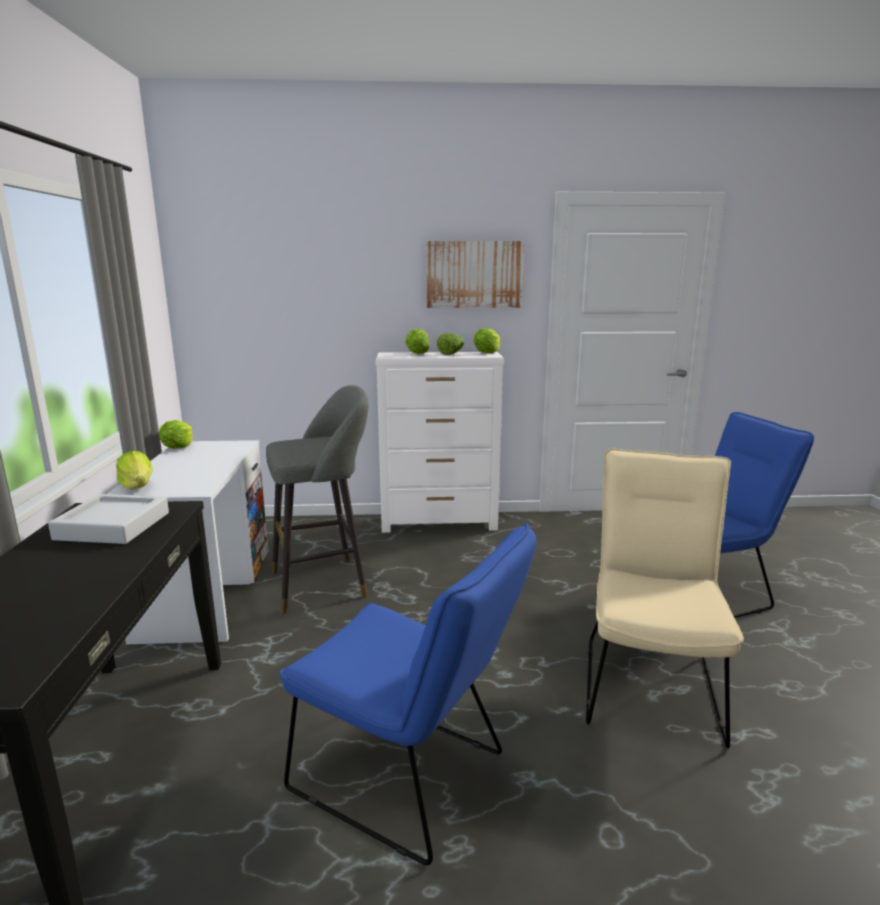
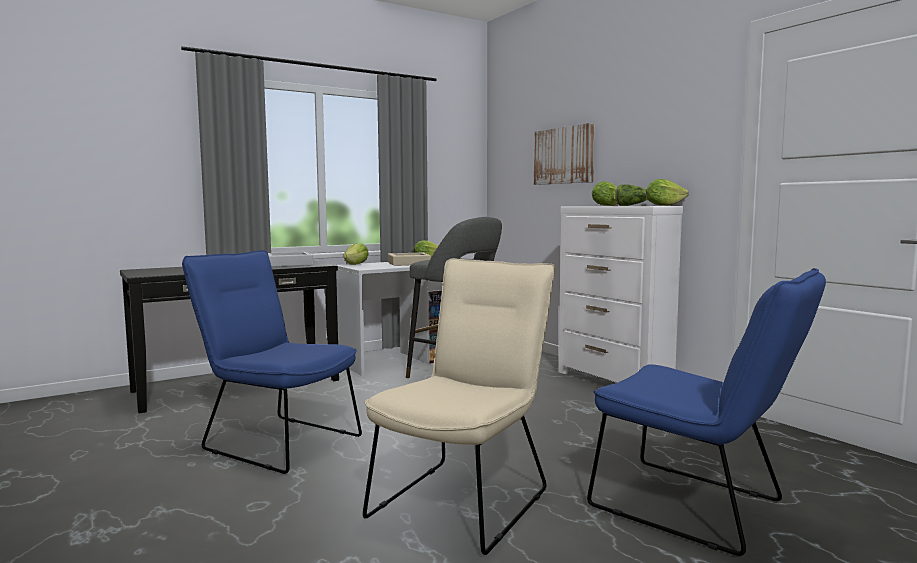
camera: 60 degrees right, 10 degrees down
blue chair [279,523,536,865] -> blue chair turned 120 degrees clockwise [182,250,362,474]
picture [426,241,524,308] -> picture moved to [534,123,595,185]
beige chair [586,448,744,748] -> beige chair turned 45 degrees counterclockwise [363,258,556,555]
none -> beige tray [388,253,431,266]

